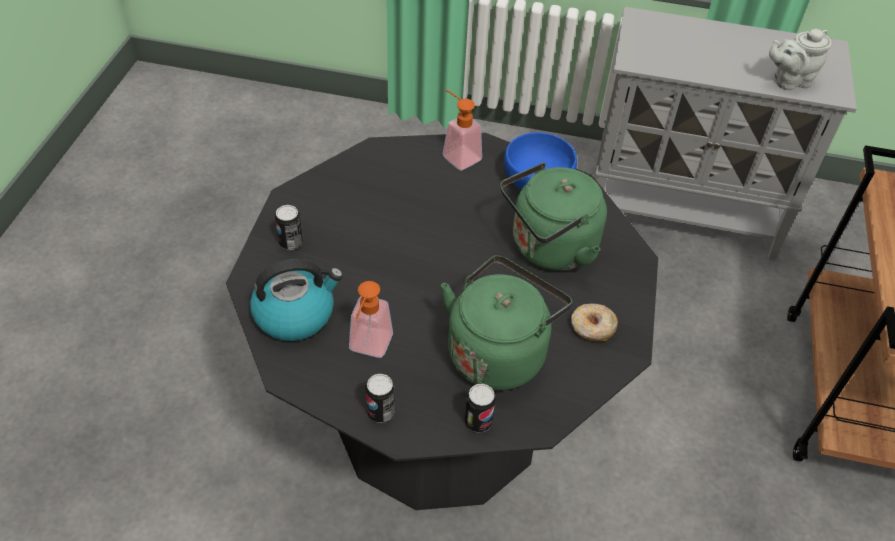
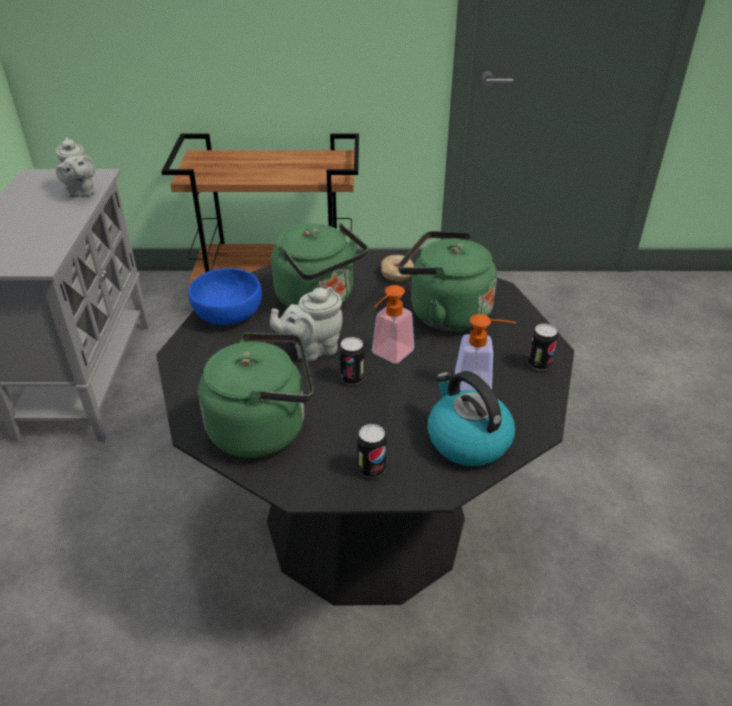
camera: 100 degrees left, 10 degrees down
soap dispenser [443,90,482,171] -> soap dispenser moved to [372,285,414,364]
can [465,384,496,433] -> can moved to [339,337,365,385]
none -> green kettle [198,332,313,458]
none -> grey teapot [270,287,342,361]

